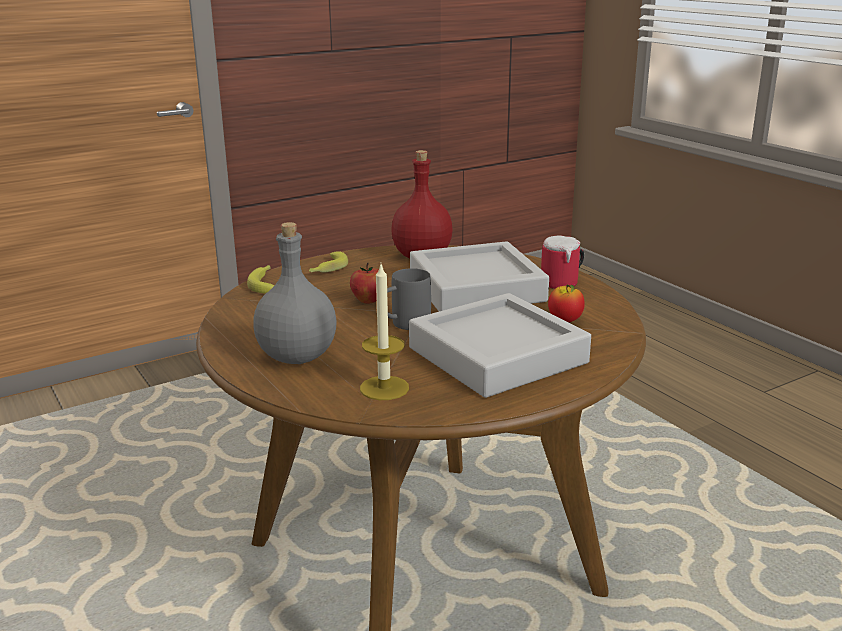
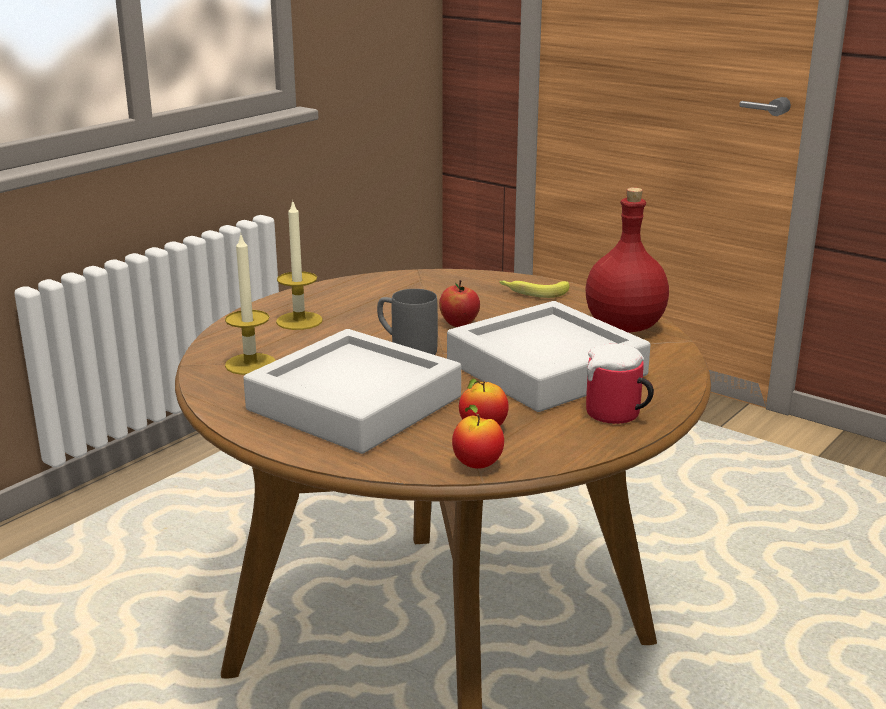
camera: 70 degrees right, 0 degrees up
banana [247,265,275,293] -> none
grey bottle [253,222,337,364] -> candle [276,199,323,330]
none -> apple [452,405,504,469]

